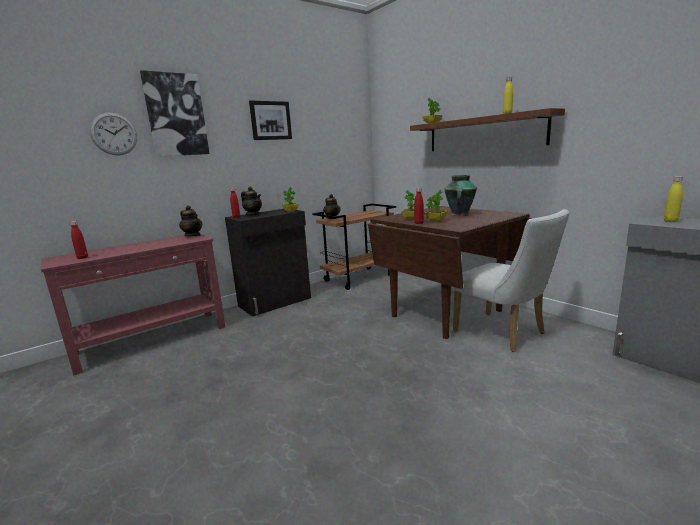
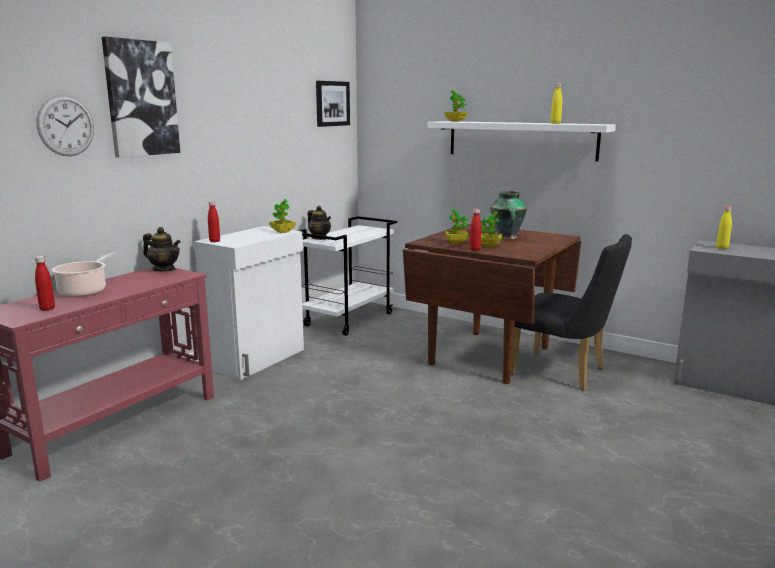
camera: 20 degrees left, 0 degrees up
black cabinet [225,209,311,316] -> white cabinet [194,226,304,380]
teapot [241,186,262,215] -> none
picture [249,101,292,140] -> picture moved to [316,81,350,127]
brown cart [312,204,396,290] -> white cart [299,216,397,336]
brown shelf [410,108,565,151] -> white shelf [428,121,616,161]
white chair [452,209,569,352] -> black chair [511,234,632,391]
none -> cooking pot [51,252,116,297]

